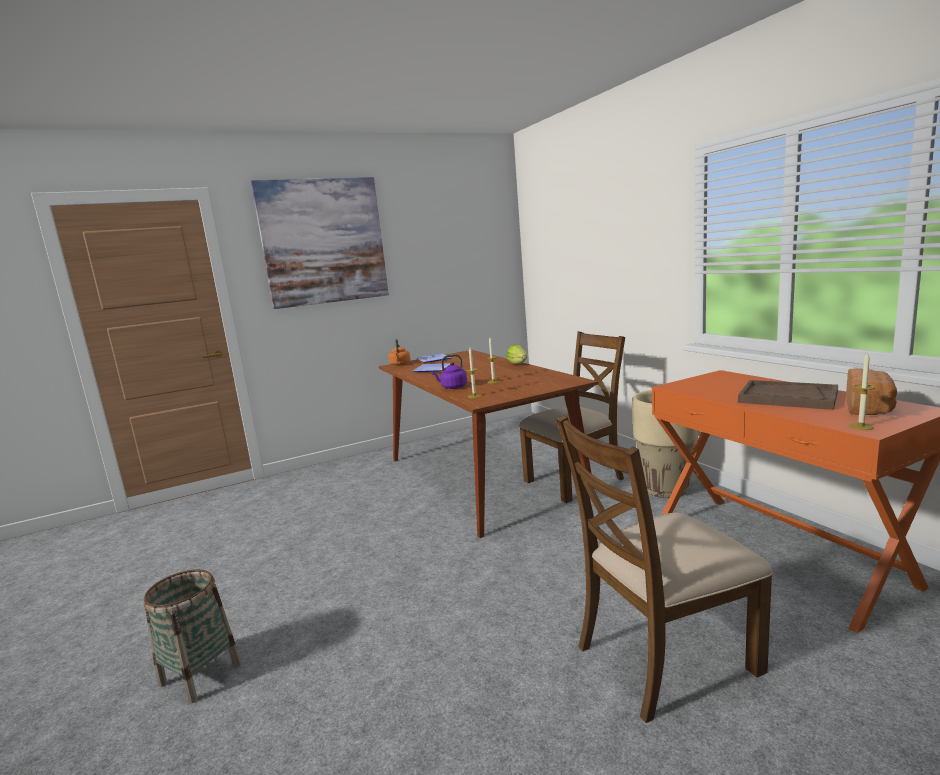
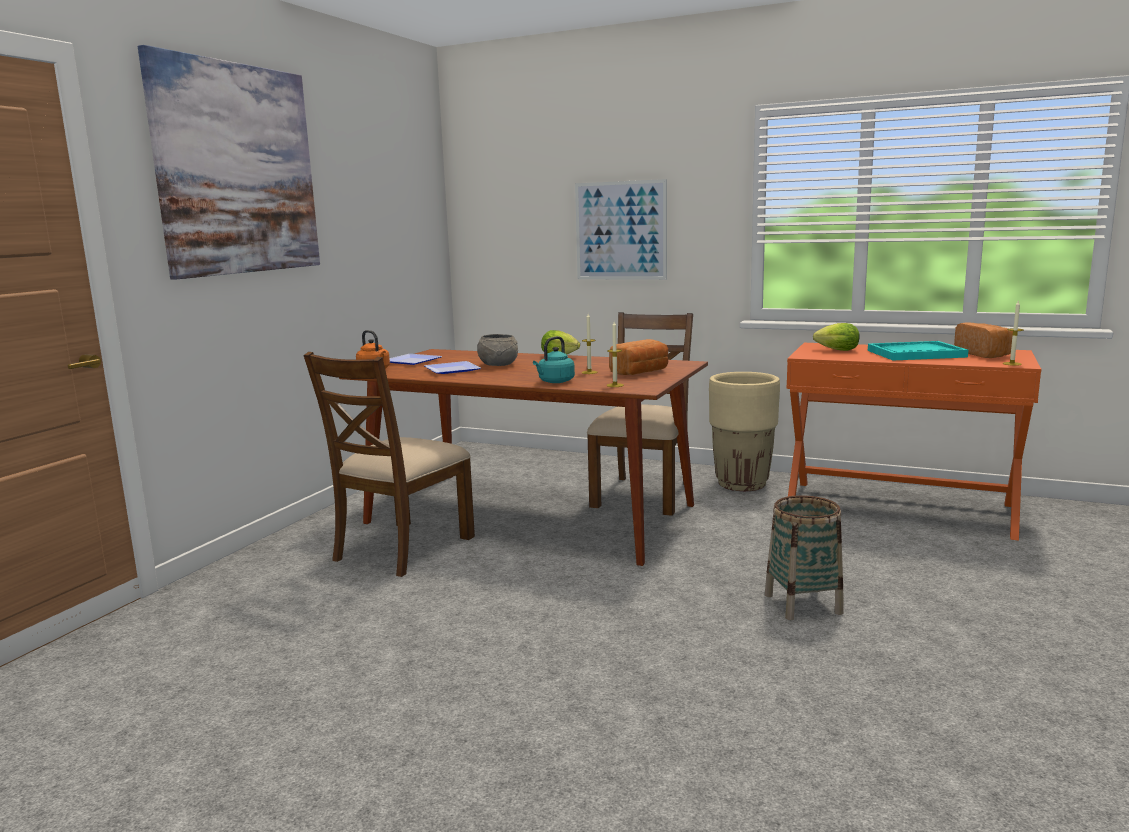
camera: 40 degrees left, 0 degrees up
basket [143,569,242,703] -> basket moved to [765,495,844,620]
purple kettle [432,354,467,389] -> turquoise kettle [533,336,575,383]
brown chair [556,416,773,723] -> brown chair moved to [304,352,475,577]
brown tray [738,380,838,410] -> turquoise tray [868,341,968,360]
none -> grey bowl [477,334,518,366]
none -> picture [575,179,667,280]
none -> bread [609,339,669,375]
none -> lettuce [813,323,860,351]

